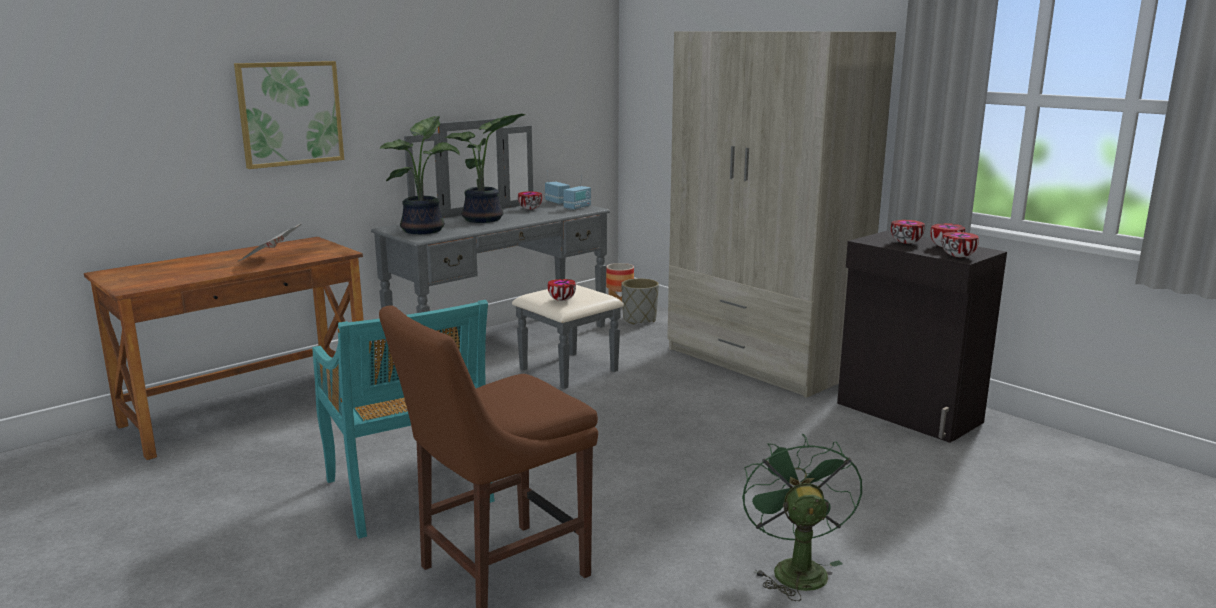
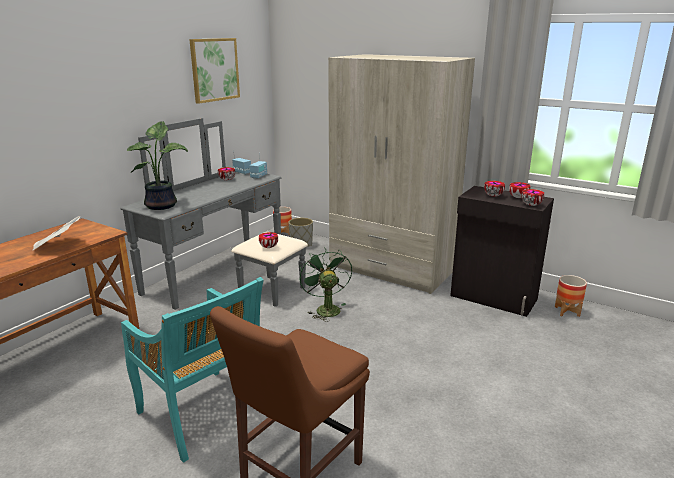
camera: 15 degrees left, 5 degrees up
picture [234,61,344,169] -> picture moved to [189,38,240,104]
potted plant [445,114,526,223] -> none
green fan [742,433,862,601] -> green fan moved to [299,248,352,322]
none -> planter [555,275,587,317]

